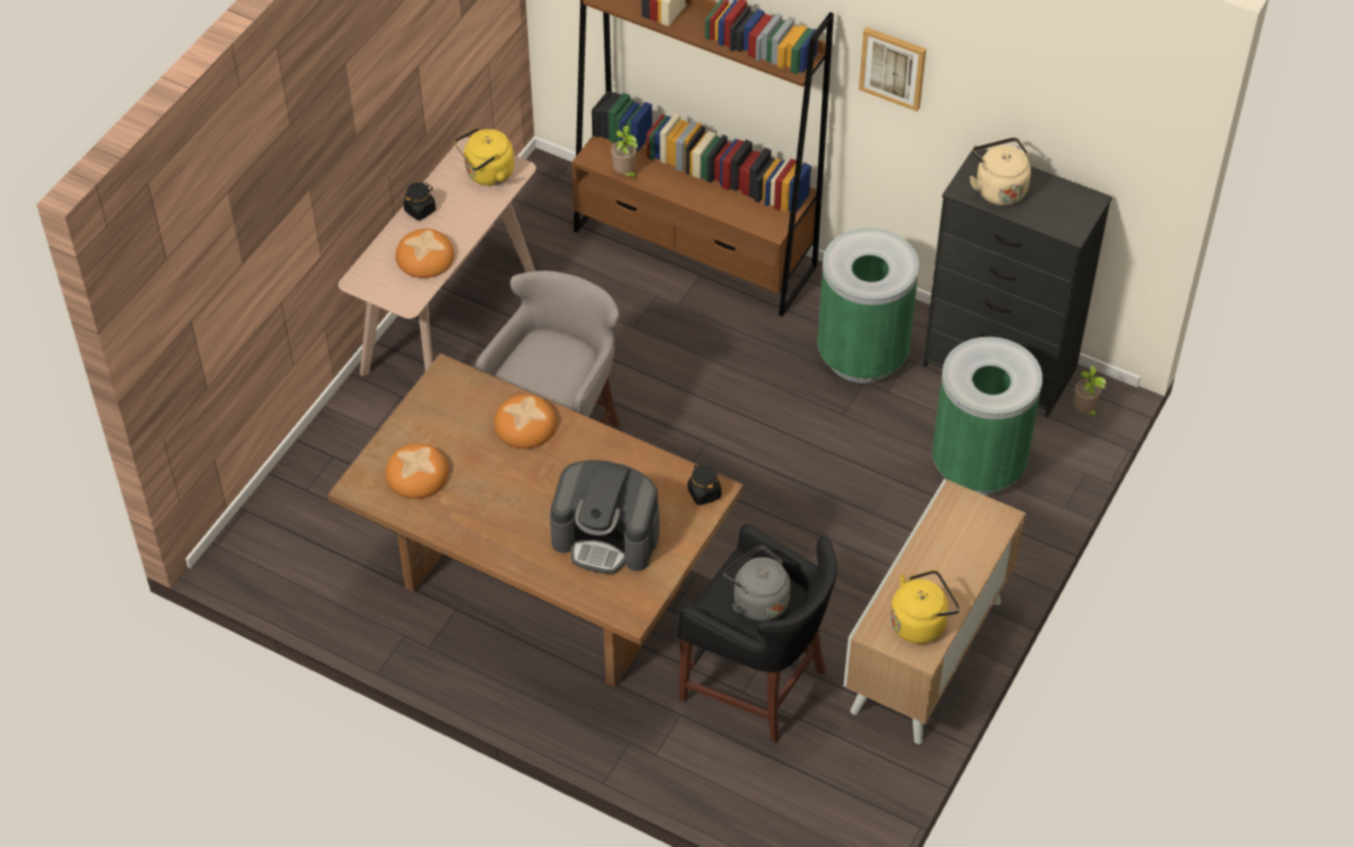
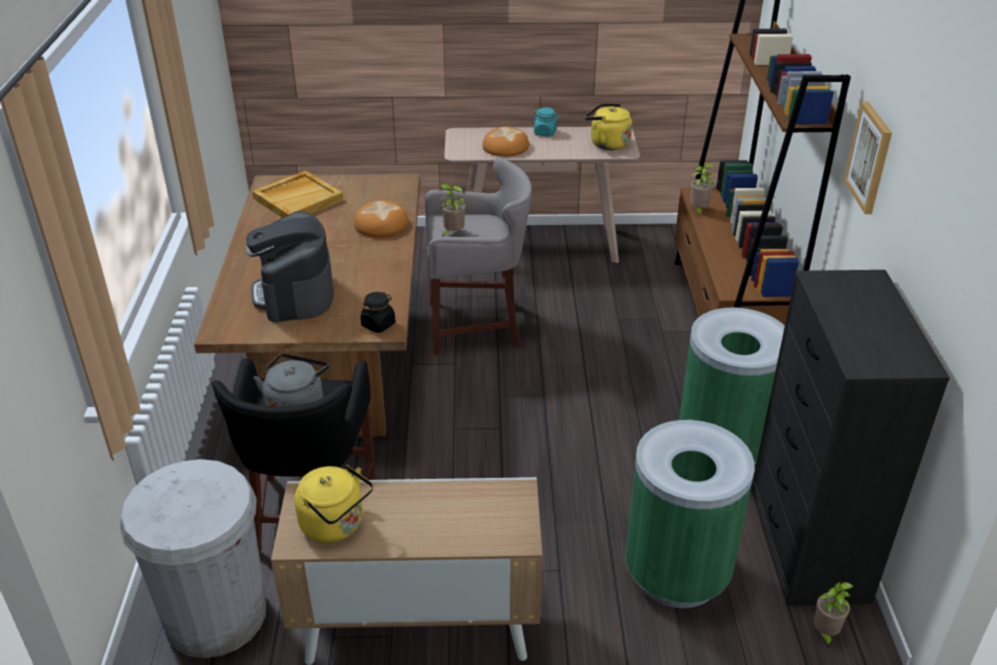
camera: 60 degrees right, 15 degrees down
bread [385,443,449,499] -> beige tray [252,171,343,218]
black jar [403,182,436,220] -> turquoise jar [532,107,560,136]
beige kettle [970,137,1031,206] -> none
none -> white trash can [120,459,266,658]
none -> potted plant [439,183,466,237]

